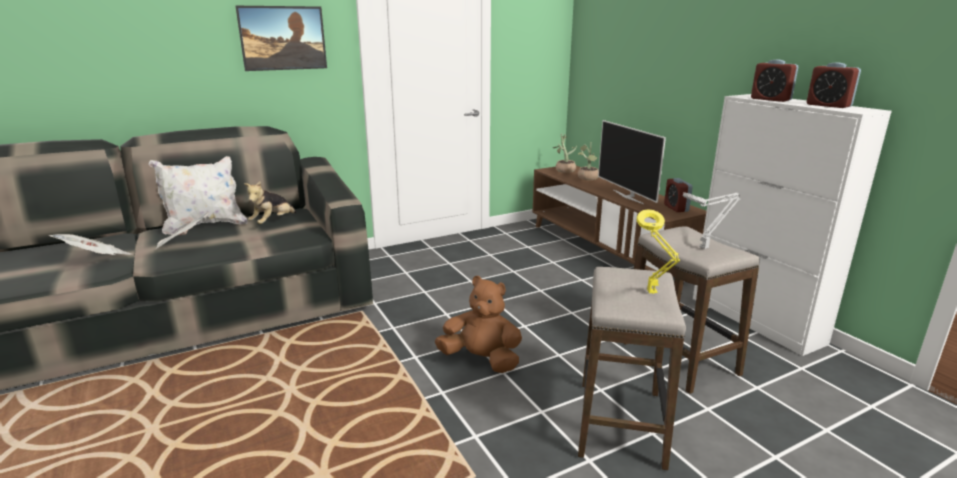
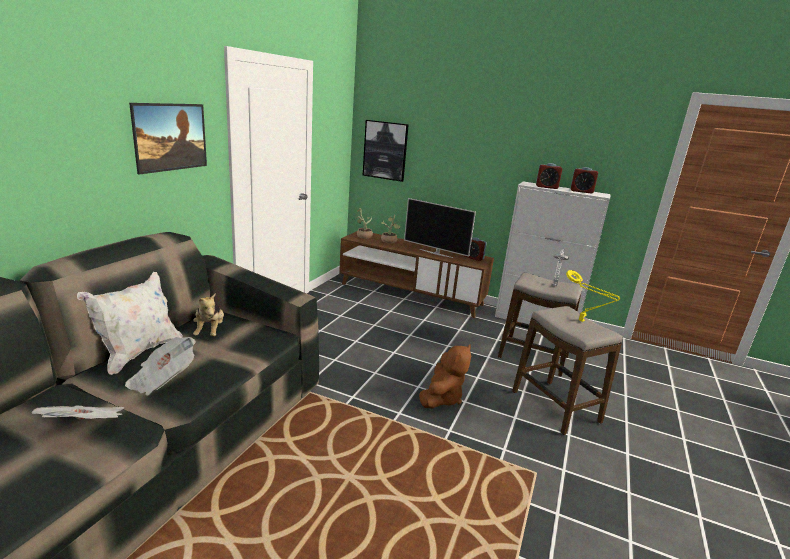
camera: 40 degrees left, 0 degrees up
brown plush toy [435,276,522,373] -> brown plush toy turned 135 degrees clockwise [419,344,471,408]
none -> picture [363,120,409,182]

